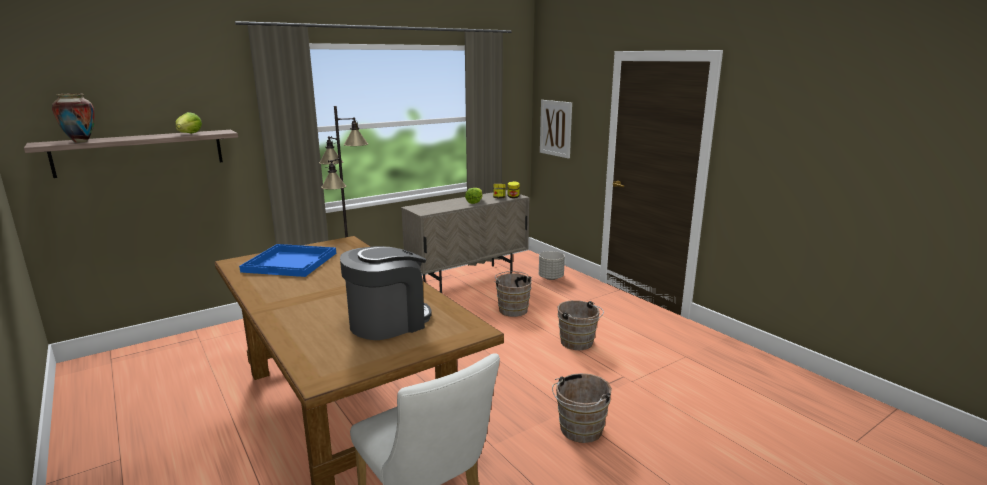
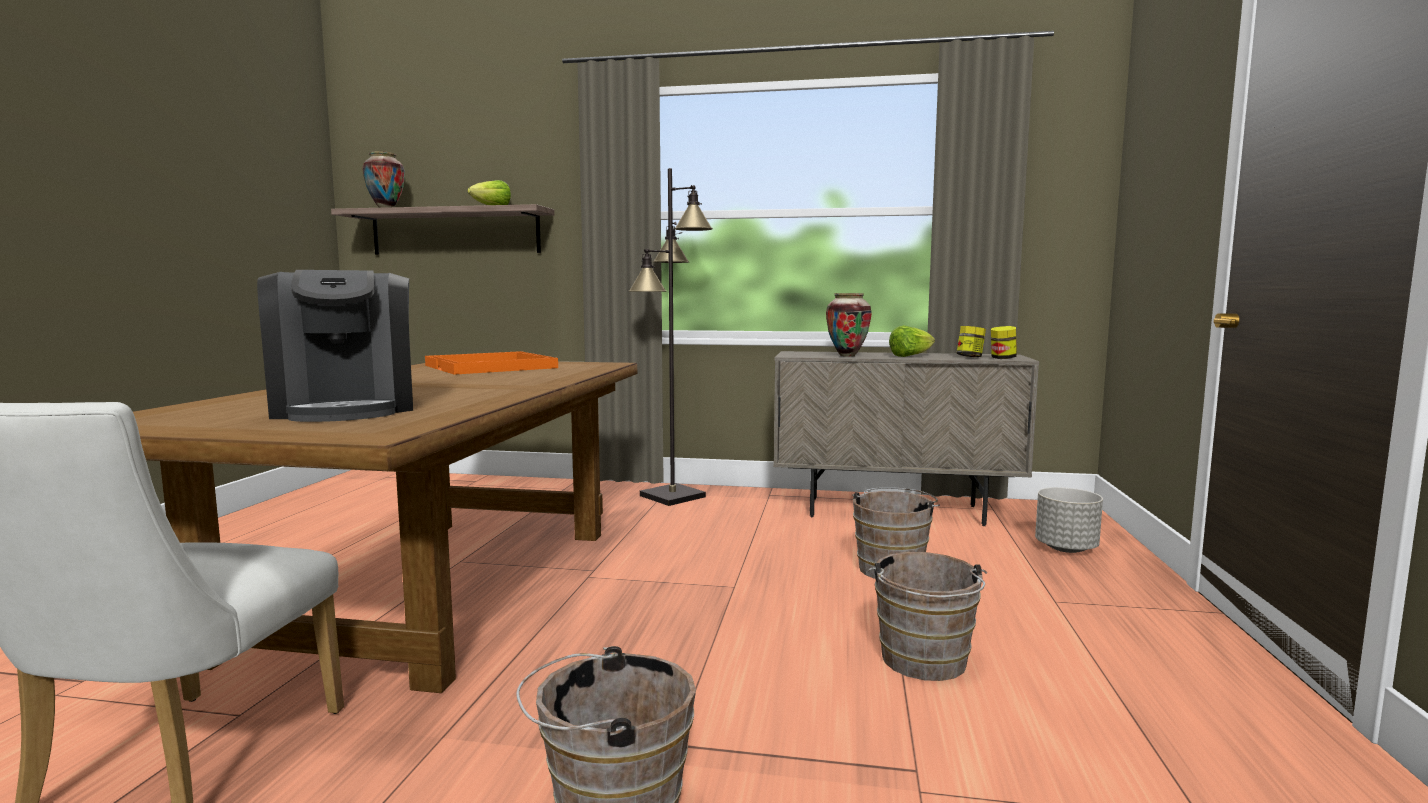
camera: 45 degrees right, 10 degrees down
blue tray [239,244,336,277] -> orange tray [425,351,558,375]
coffee machine [340,246,431,340] -> coffee machine turned 60 degrees clockwise [257,270,413,422]
picture [540,100,572,159] -> none
none -> vase [826,293,872,357]

